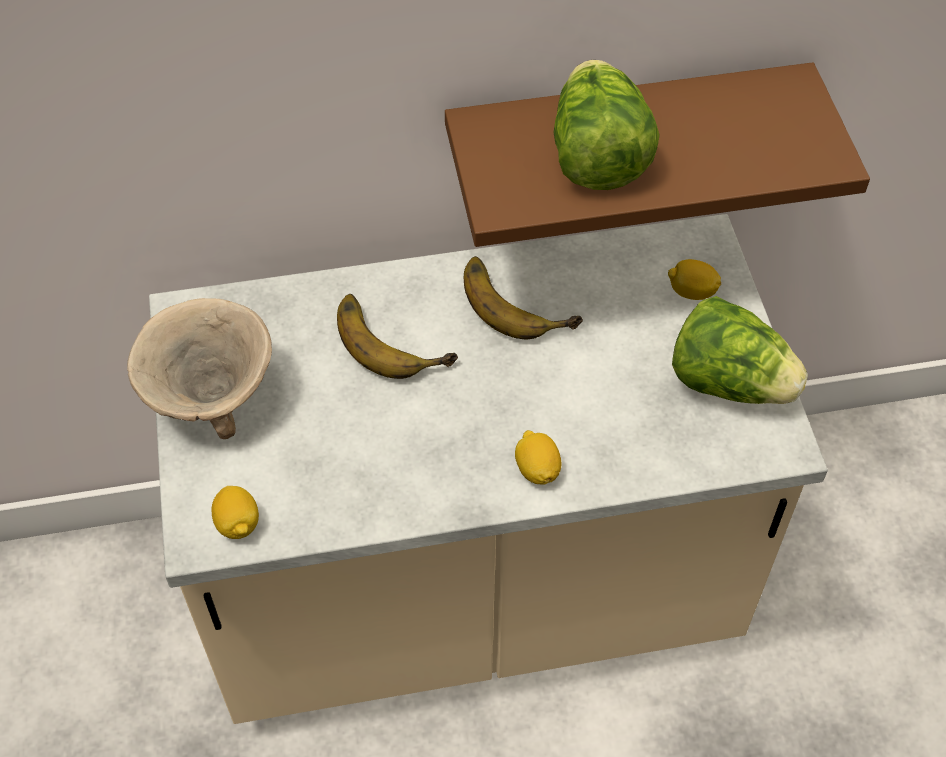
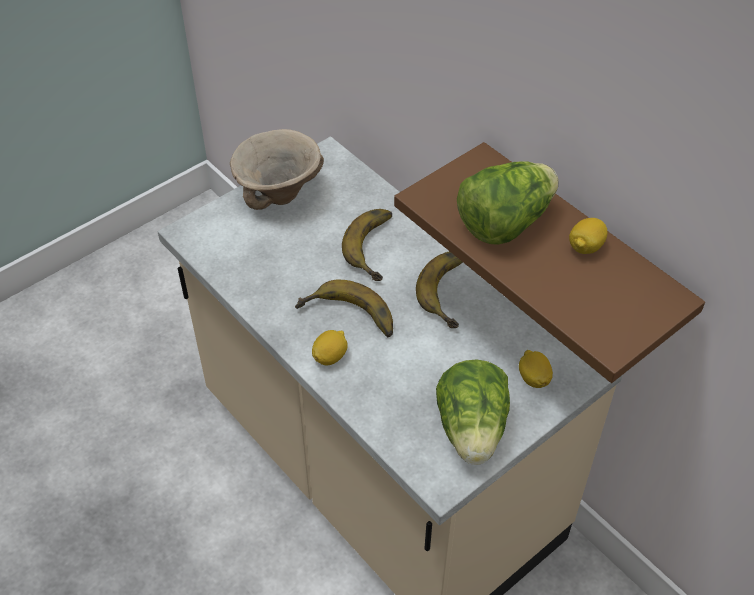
camera: 60 degrees right, 5 degrees down
lemon [211,486,259,539] -> lemon moved to [569,218,607,254]
none -> banana [295,280,393,338]

